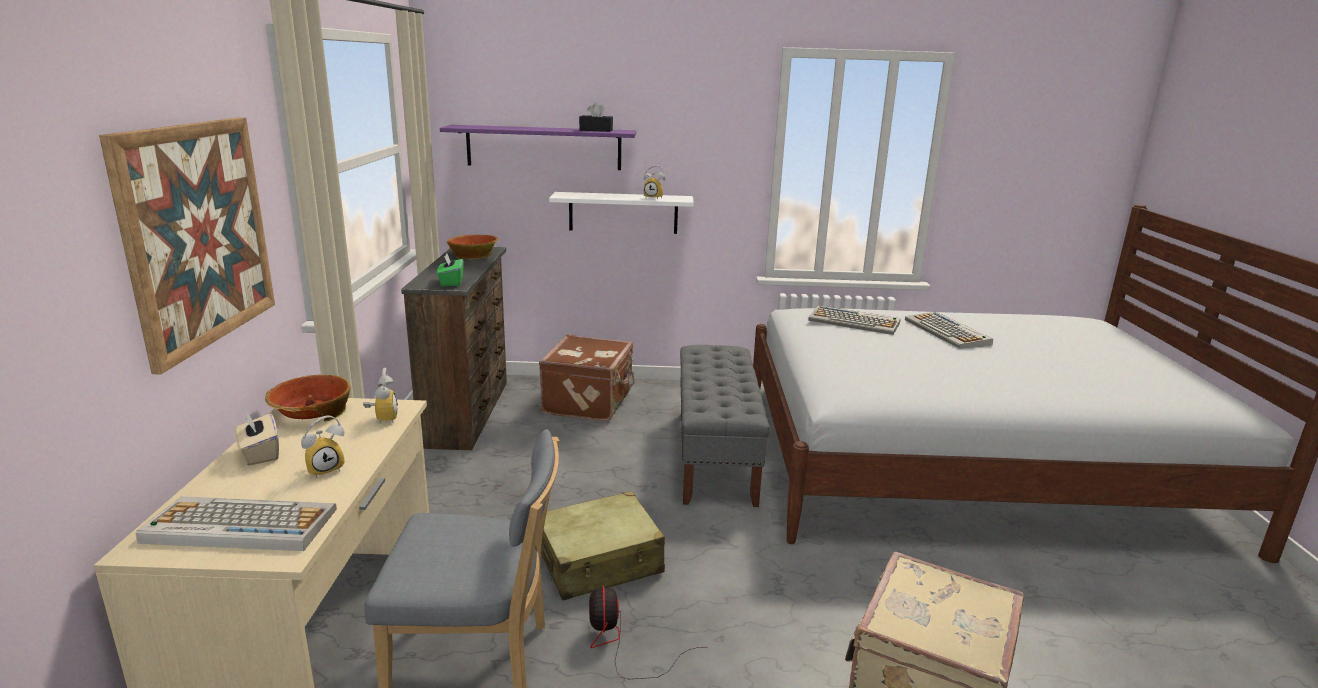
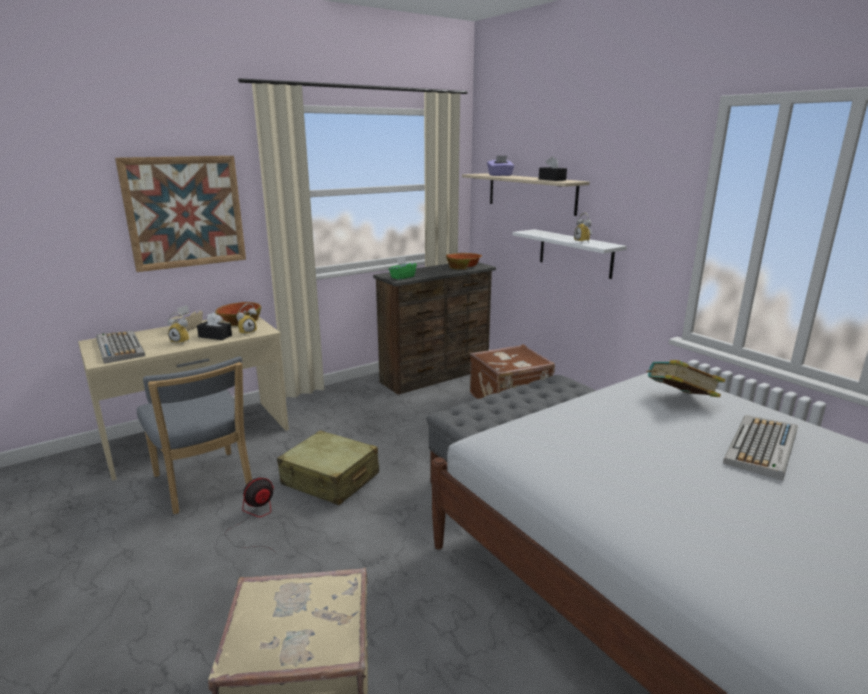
camera: 55 degrees right, 0 degrees up
purple shelf [440,125,636,170] -> beige shelf [462,173,590,216]
keyboard [808,305,901,335] -> book [646,360,725,397]
none -> black tissue box [197,313,232,340]
none -> purple tissue box [487,156,515,176]

